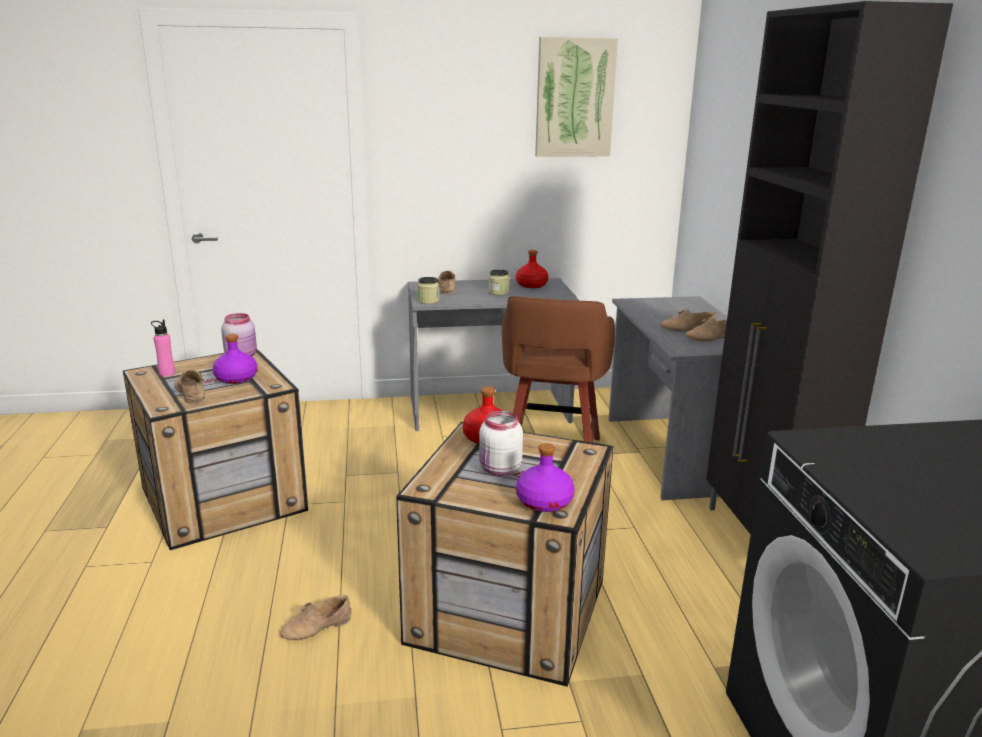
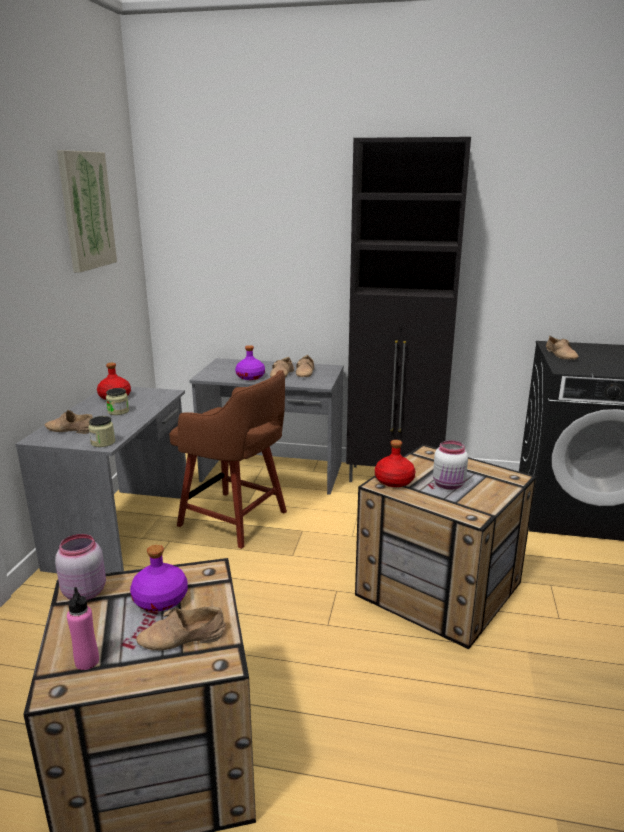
camera: 70 degrees left, 0 degrees up
beige shoe [280,595,352,641] -> beige shoe moved to [546,336,578,360]
purple bottle [516,443,574,512] -> purple bottle moved to [235,345,265,380]

